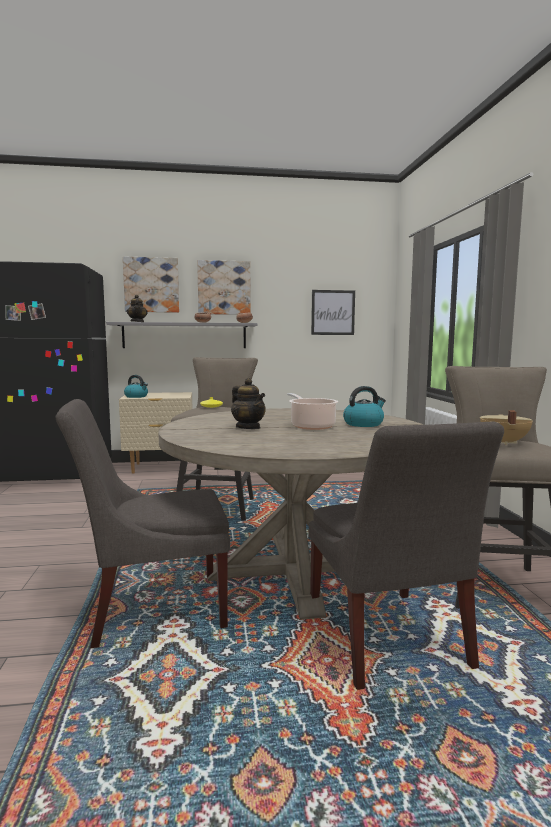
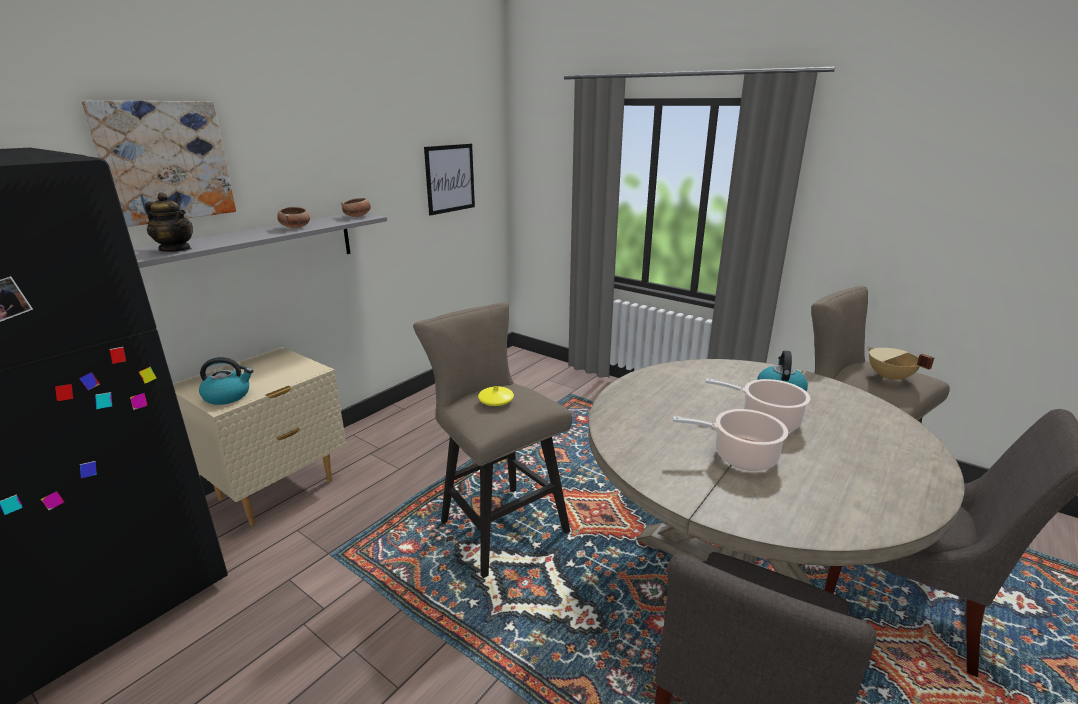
camera: 45 degrees left, 15 degrees up
picture [197,260,251,315] -> none
teapot [231,378,266,429] -> cooking pot [673,409,788,471]

